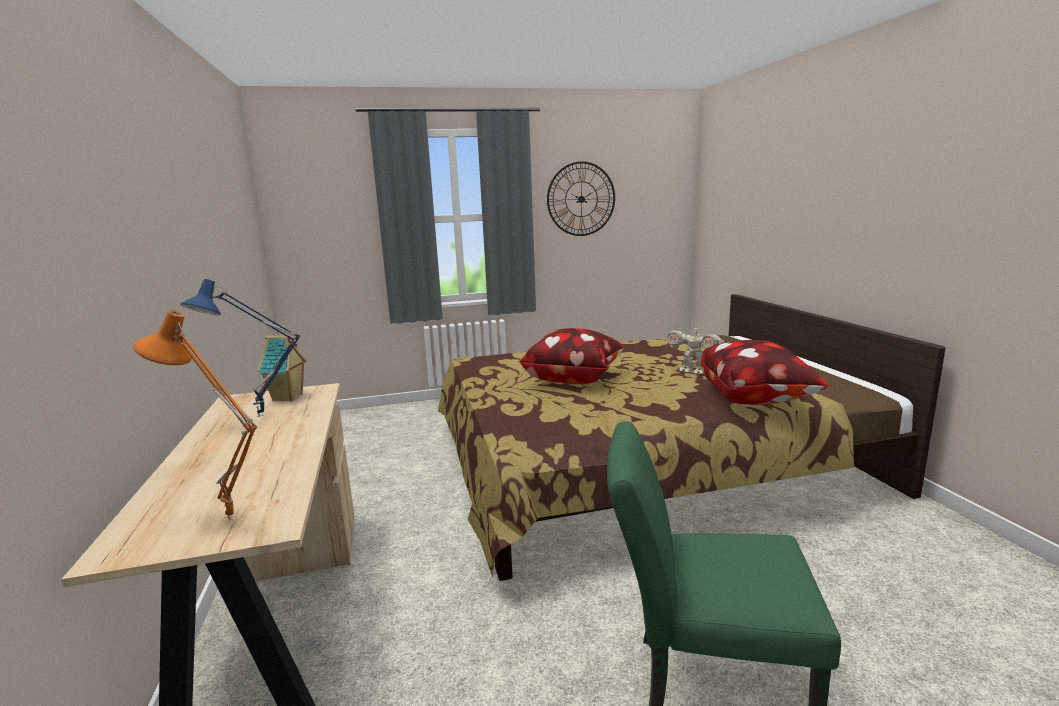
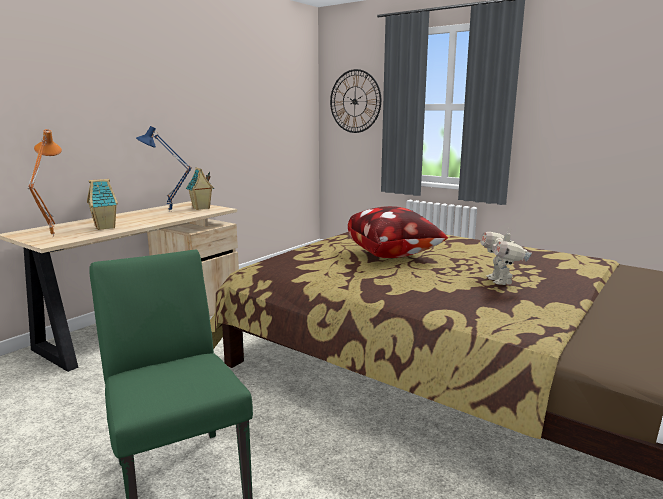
camera: 50 degrees right, 0 degrees up
wall clock [547,161,615,236] -> wall clock moved to [330,69,381,133]
pillow [701,340,829,405] -> none
none -> toy house [87,179,118,230]

